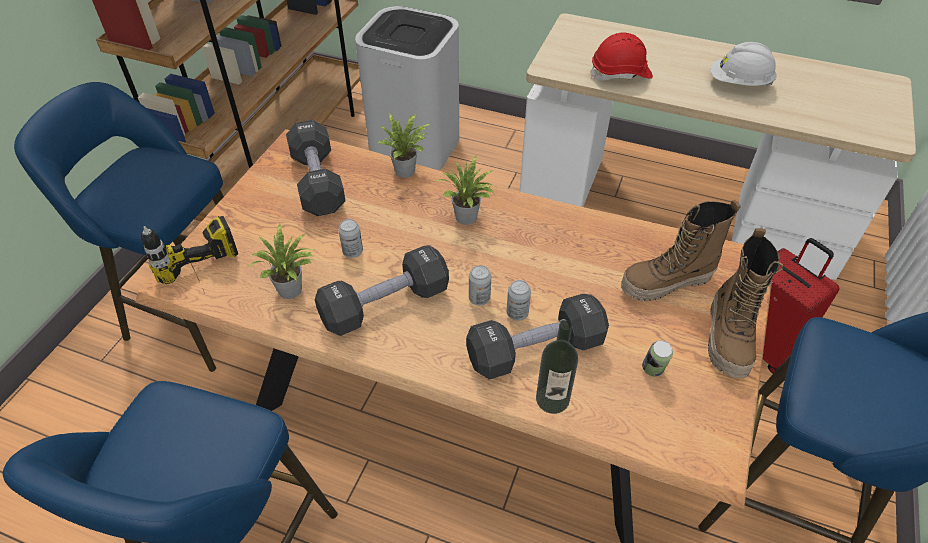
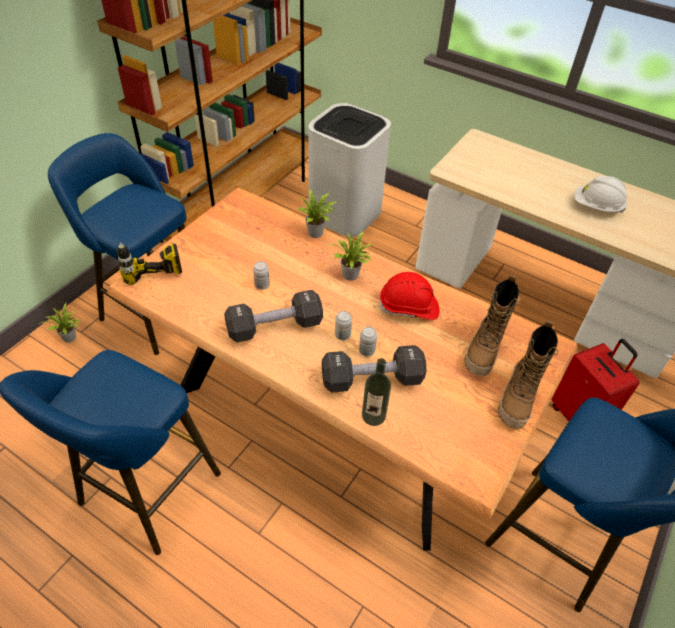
camera: 10 degrees right, 0 degrees up
potted plant [248,223,314,299] -> potted plant moved to [39,303,80,343]
black dumbbell [286,120,345,216] -> none
red hard hat [590,32,653,81] -> red hard hat moved to [378,272,439,320]
boot [621,200,741,302] -> boot turned 60 degrees counterclockwise [464,275,520,376]
can [642,340,673,377] -> none

